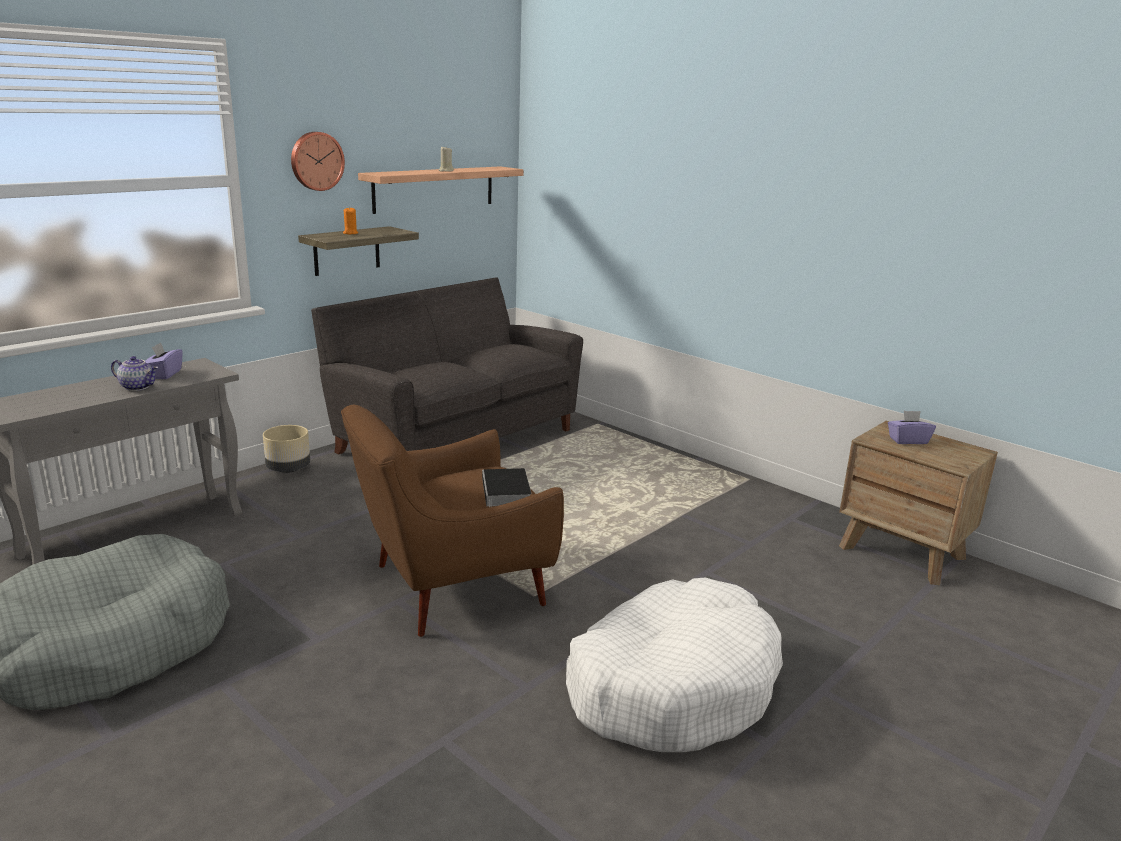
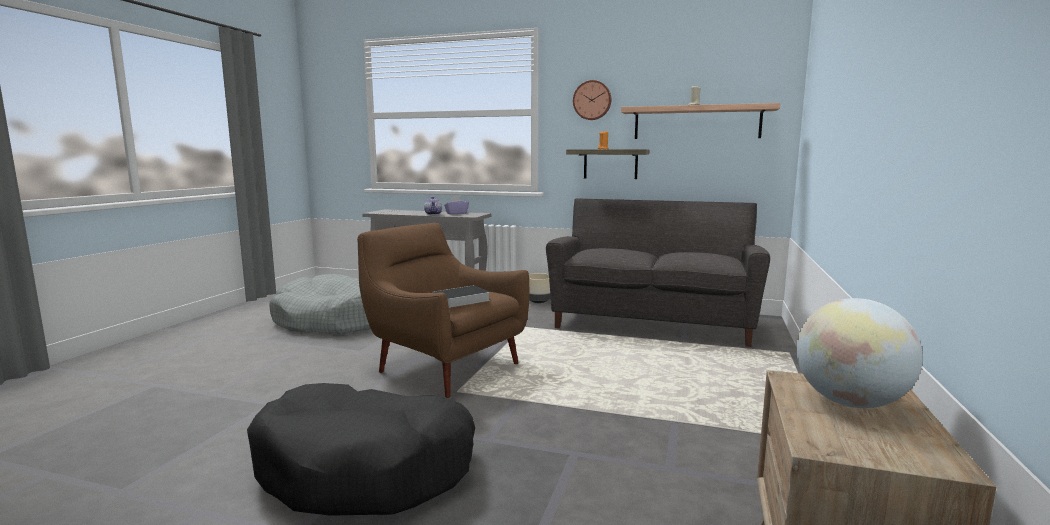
camera: 65 degrees right, 10 degrees down
white dog bed [566,577,783,752] -> black dog bed [247,383,475,516]
purple tissue box [888,411,936,444] -> globe [796,298,923,408]

